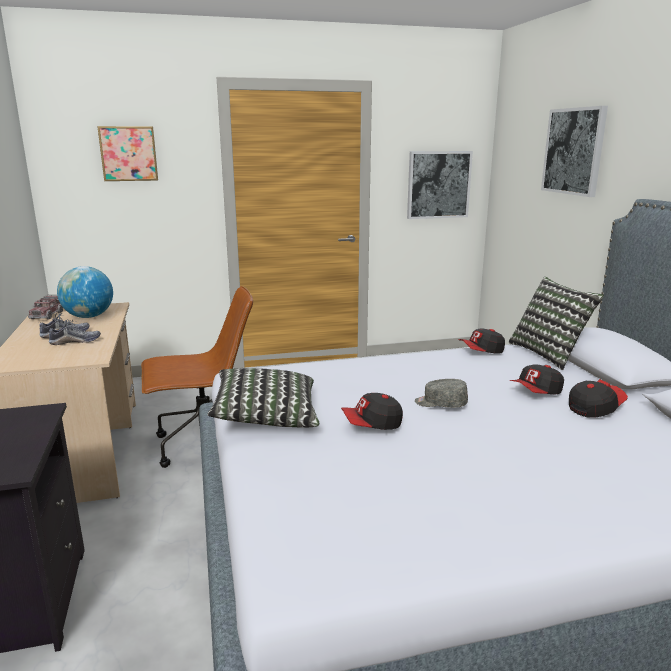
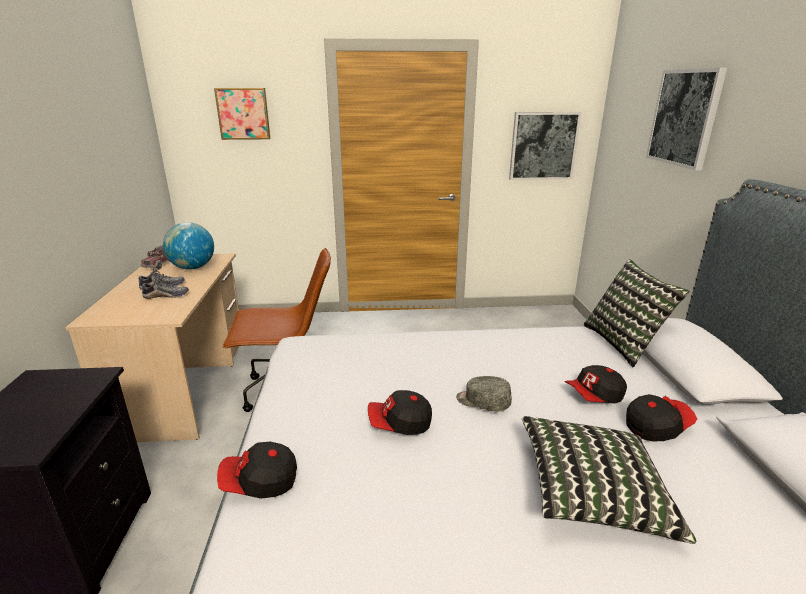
camera: 10 degrees right, 5 degrees up
pillow [208,368,319,428] -> pillow moved to [522,416,696,544]
cap [459,328,505,354] -> cap moved to [217,442,297,499]

